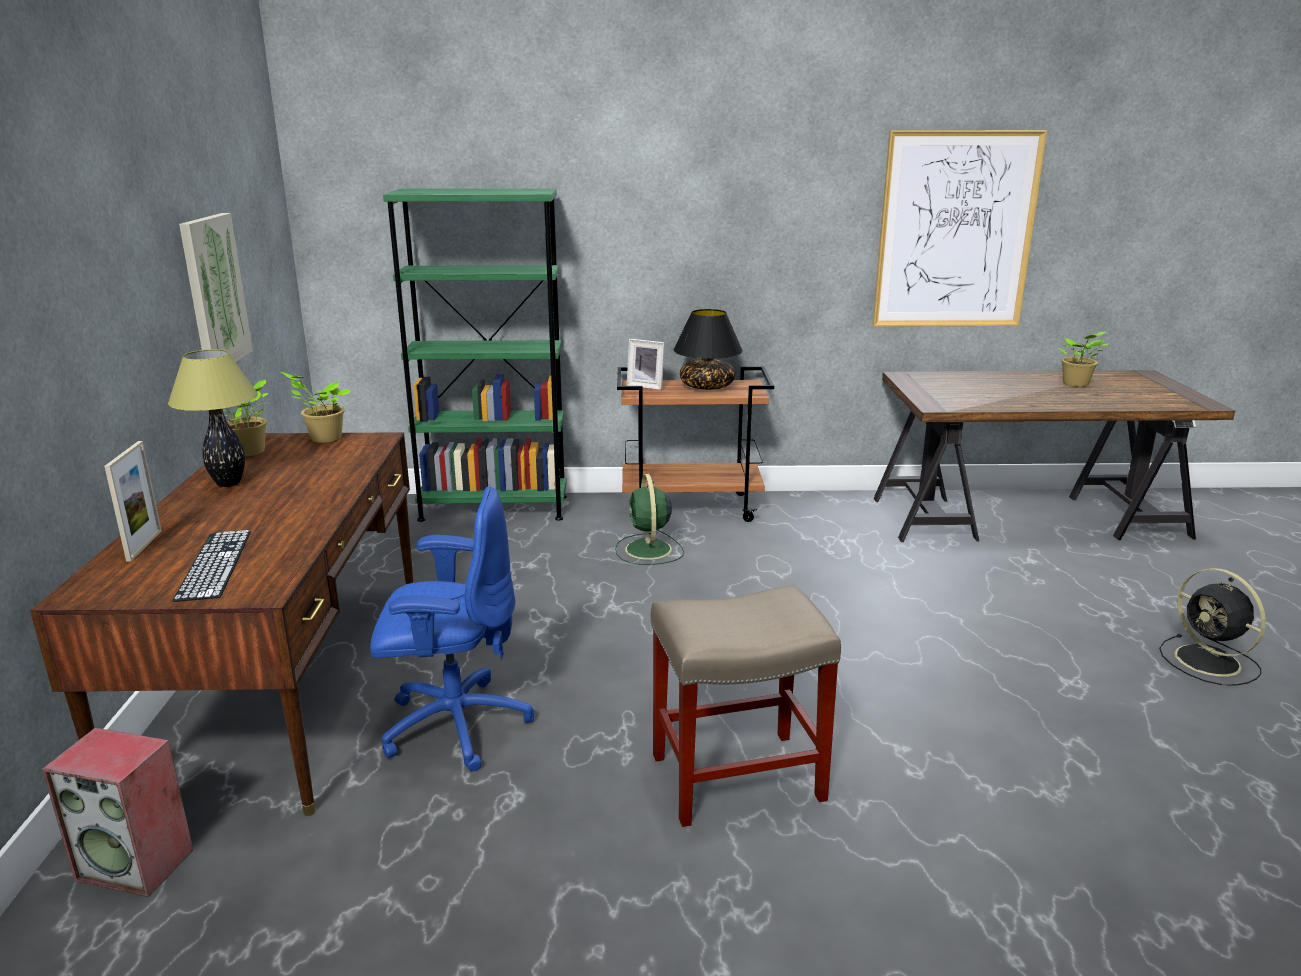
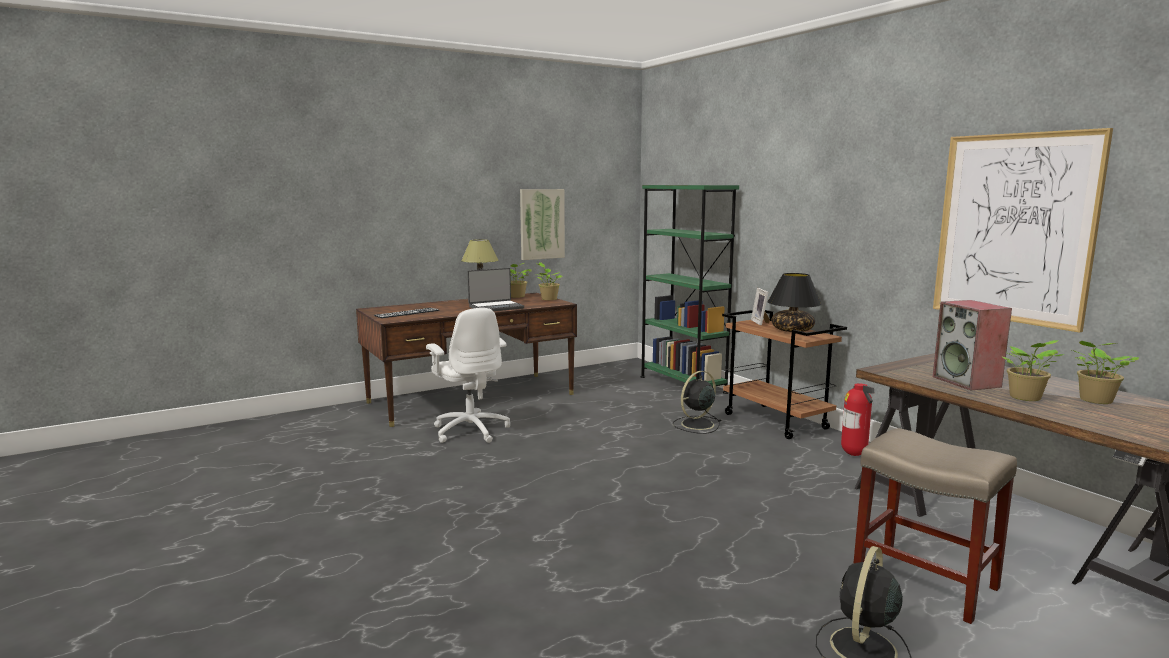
camera: 60 degrees right, 10 degrees down
speaker [42,728,194,897] -> speaker moved to [933,300,1012,391]
picture frame [104,441,162,562] -> none
blue office chair [370,486,534,771] -> white office chair [426,308,510,443]
green fan [615,474,684,565] -> black fan [673,371,721,434]
beige stool [651,585,841,827] -> beige stool moved to [853,428,1017,624]
none -> laptop [467,268,524,311]
none -> fire extinguisher [841,383,875,456]
none -> potted plant [1002,340,1065,401]

